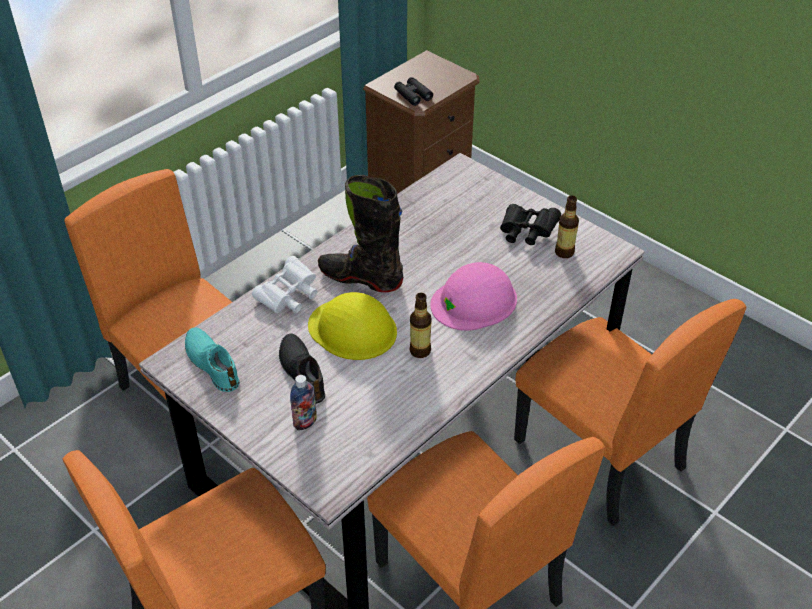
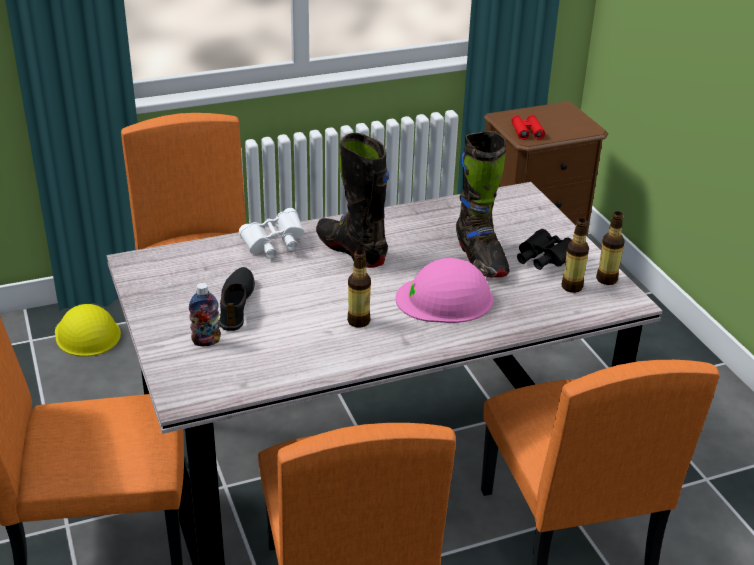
camera: 25 degrees right, 10 degrees down
turquoise shoe [185,327,240,392] -> none
yellow hard hat [308,292,397,360] -> yellow hard hat moved to [55,304,121,357]
black binoculars [394,77,433,106] -> red binoculars [511,115,545,140]
none -> black boot [456,131,510,278]
none -> bottle [596,211,625,285]

